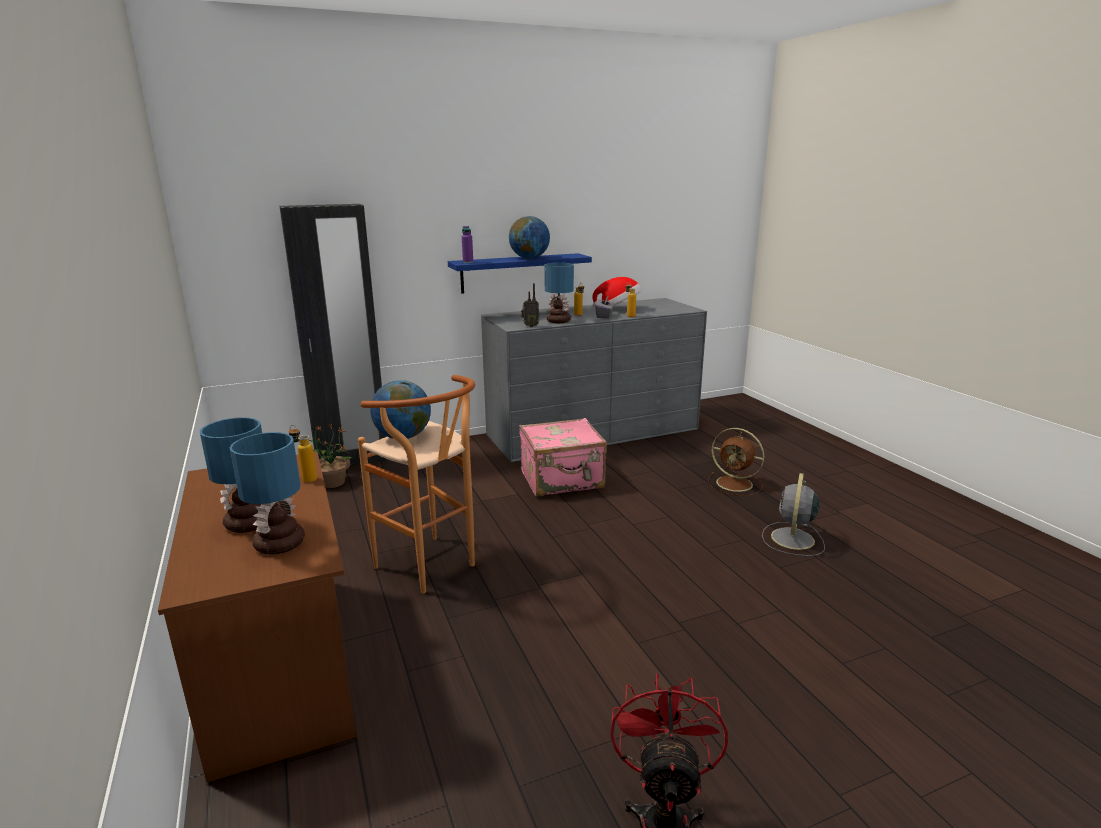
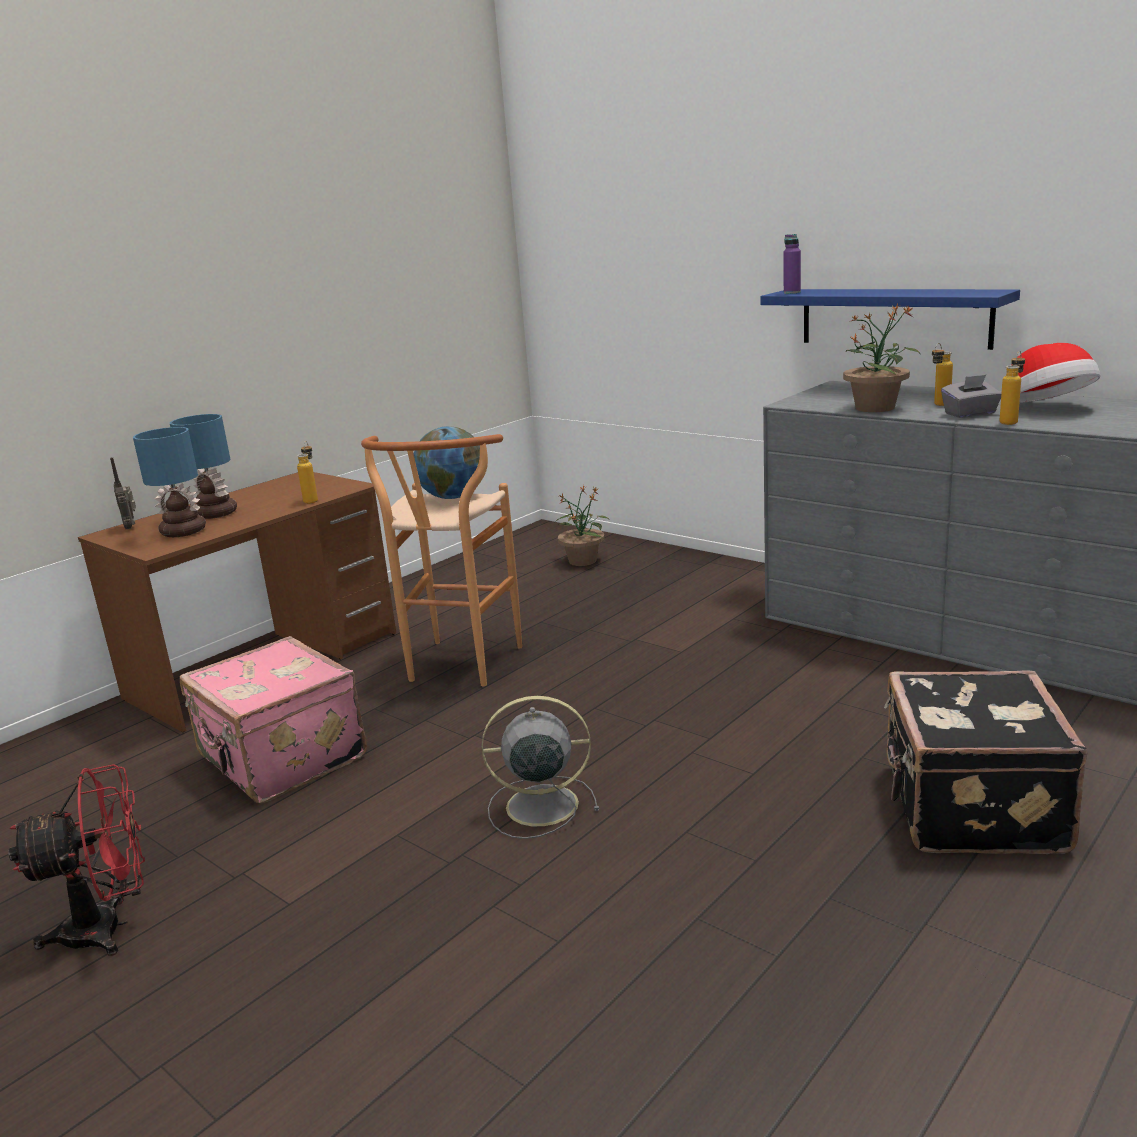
camera: 65 degrees right, 0 degrees up
black wardrobe [279,204,388,466] -> none
globe [509,216,550,259] -> none
pink suitcase [519,418,607,496] -> pink suitcase moved to [180,636,367,803]
radio [521,283,539,327] -> radio moved to [110,457,136,529]
table lamp [544,263,574,323] -> potted plant [843,304,921,412]
brown fan [708,428,764,496] -> black suitcase [884,670,1087,854]
grey fan [762,473,825,556] -> grey fan moved to [482,696,599,839]

